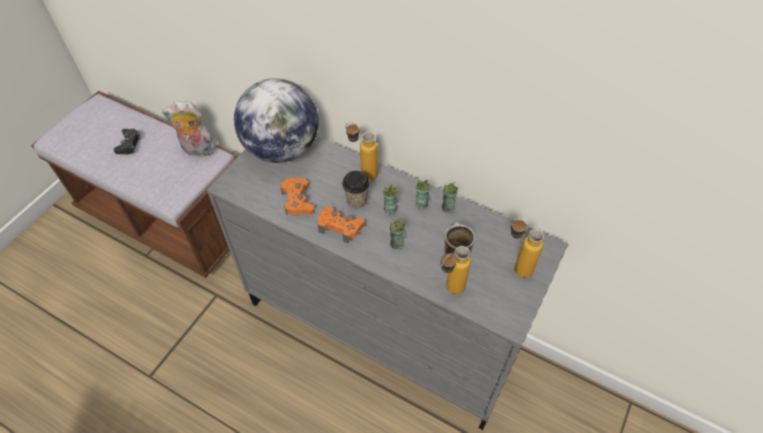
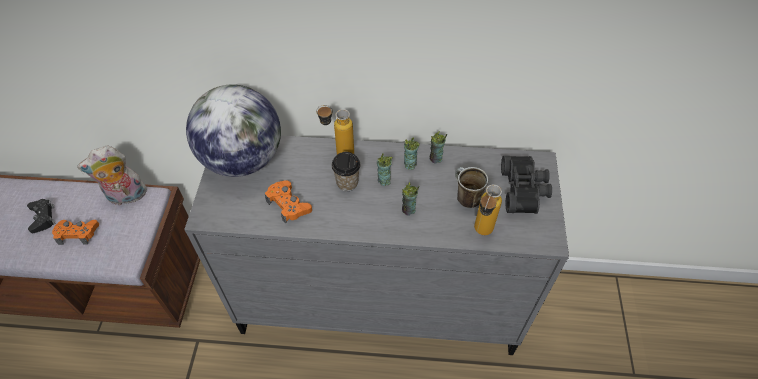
camera: 25 degrees left, 0 degrees up
orange game controller [318,207,364,244] -> orange game controller moved to [52,220,99,245]
bottle [511,219,544,278] -> black binoculars [501,156,552,214]

